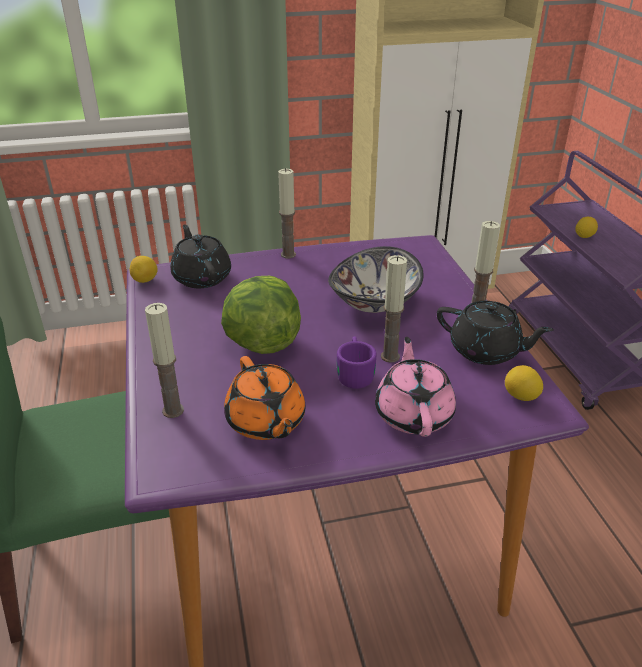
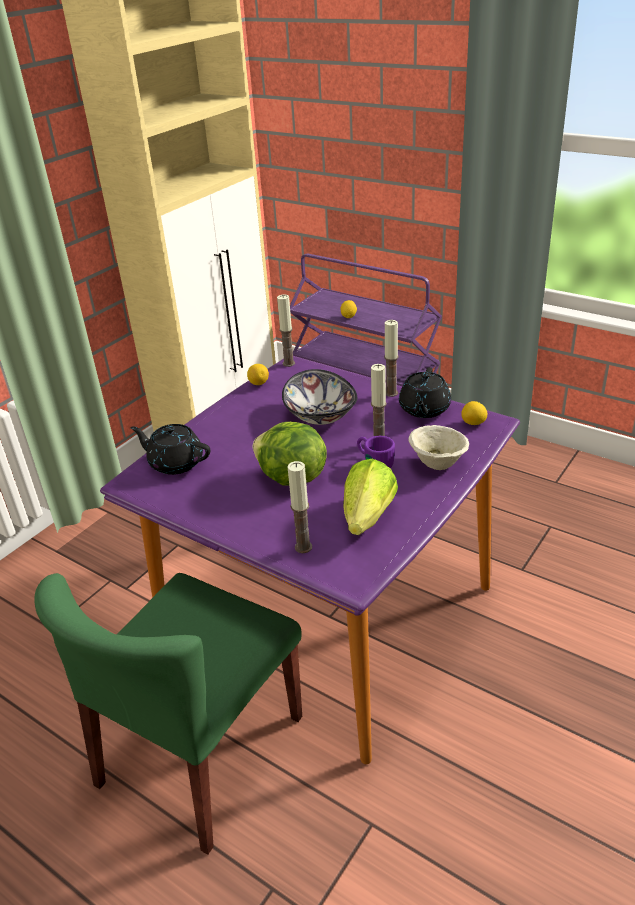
camera: 40 degrees left, 0 degrees up
lemon [129,256,157,283] -> lemon moved to [247,364,269,385]
orange teapot [224,356,306,440] -> lettuce [343,459,398,535]
candle [278,168,296,258] -> candle moved to [277,295,295,367]
pink teapot [375,337,456,437] -> beige bowl [409,425,469,470]
black teapot [437,301,554,365] -> black teapot turned 120 degrees clockwise [399,367,451,418]

